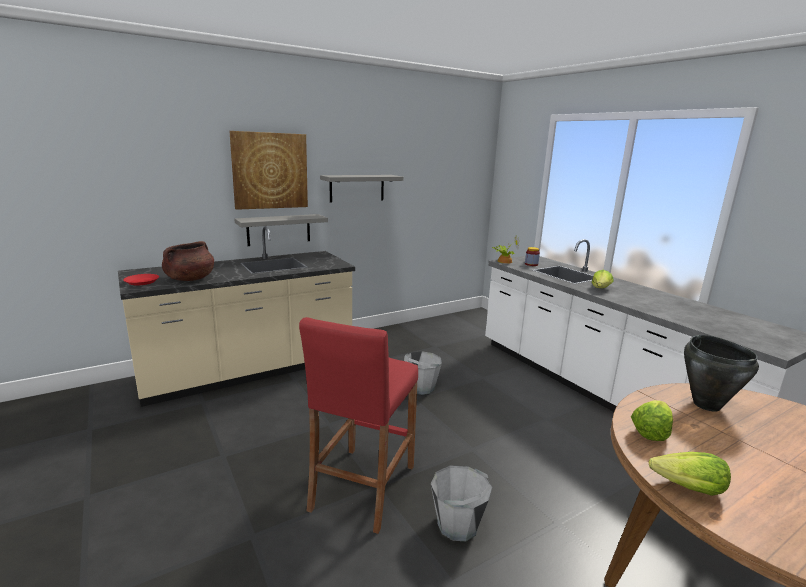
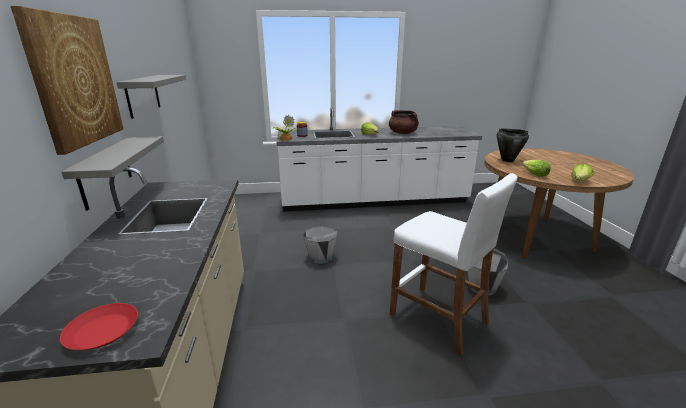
camera: 65 degrees left, 5 degrees up
brown cooking pot [162,241,214,281] -> brown cooking pot moved to [389,110,419,134]
red stool [299,317,418,534] -> white stool [390,173,518,355]

